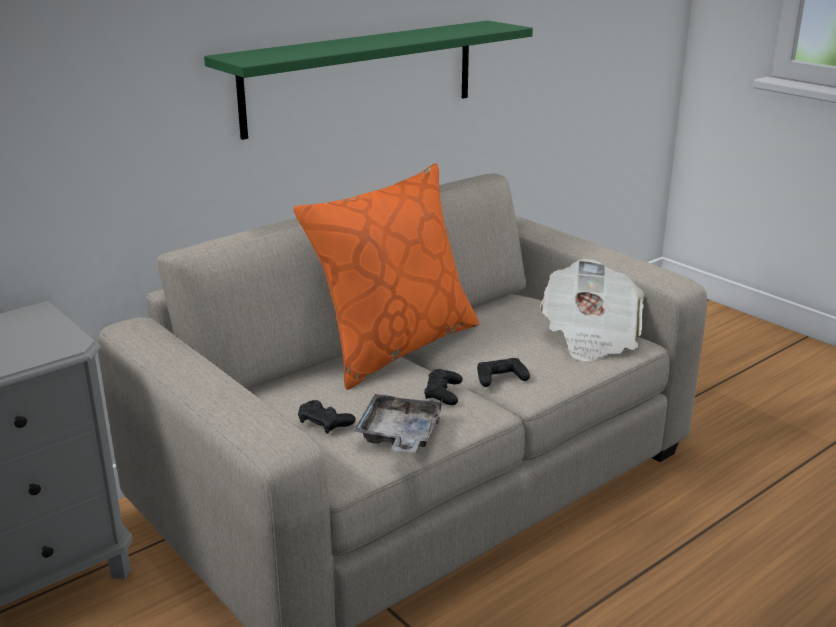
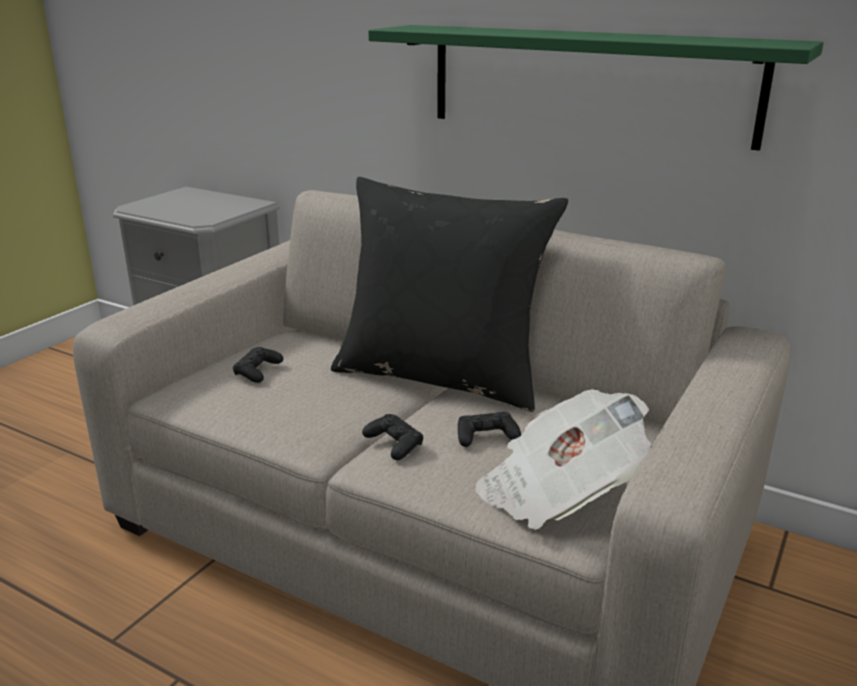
camera: 70 degrees right, 0 degrees up
orange pillow [293,163,479,390] -> black pillow [331,177,568,412]
grey tray [354,394,444,453] -> none
black game controller [424,369,463,405] -> black game controller moved to [458,412,521,447]

